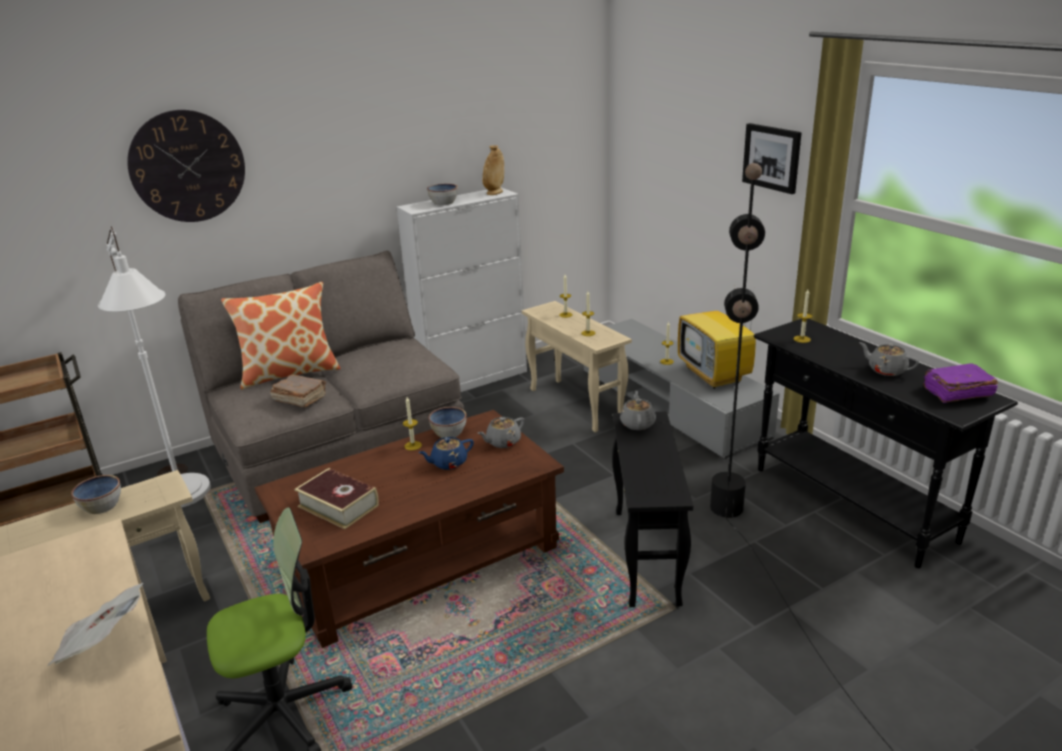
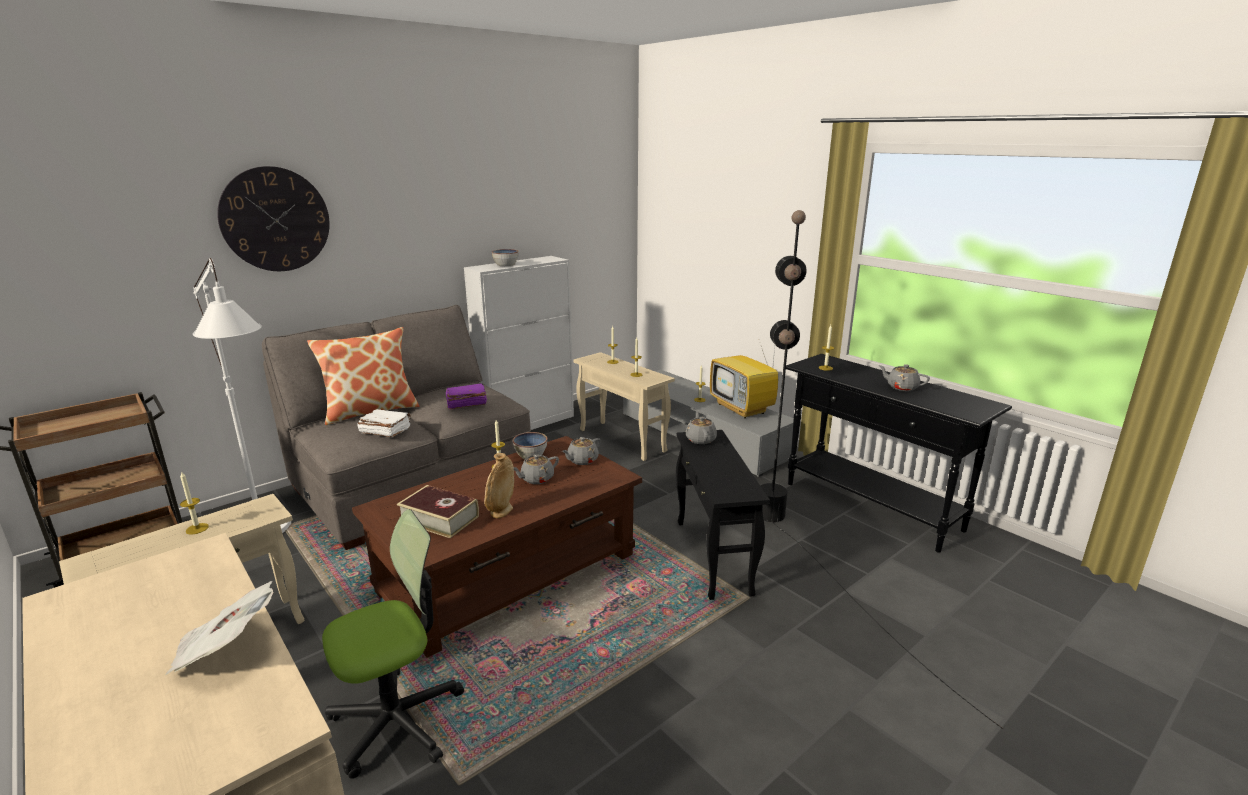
camera: 10 degrees left, 5 degrees down
bowl [71,475,121,514] -> candle [180,471,209,535]
brown book [270,374,326,407] -> white book [357,409,411,437]
blue teapot [418,437,474,470] -> grey teapot [514,454,559,484]
beige vase [482,145,504,195] -> beige vase moved to [484,453,514,518]
picture [742,123,802,194] -> none
purple book [923,363,999,403] -> purple book moved to [445,384,487,410]

